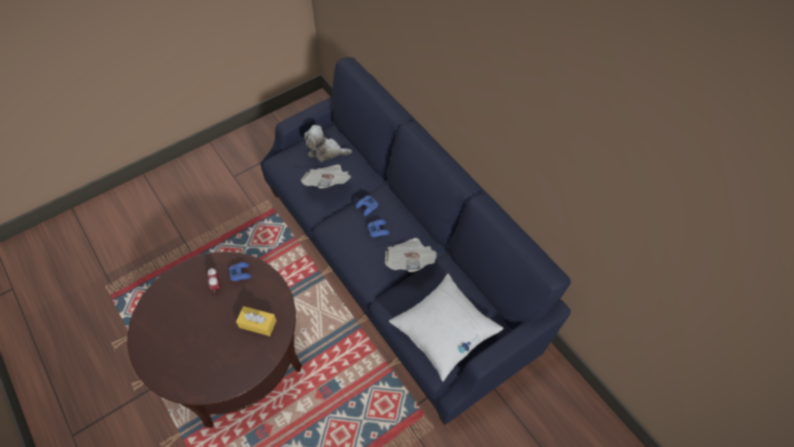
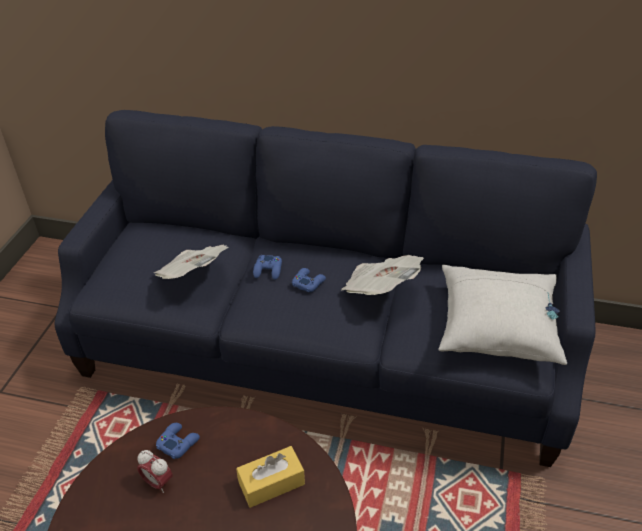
camera: 40 degrees left, 15 degrees down
plush toy [304,125,352,162] -> none

